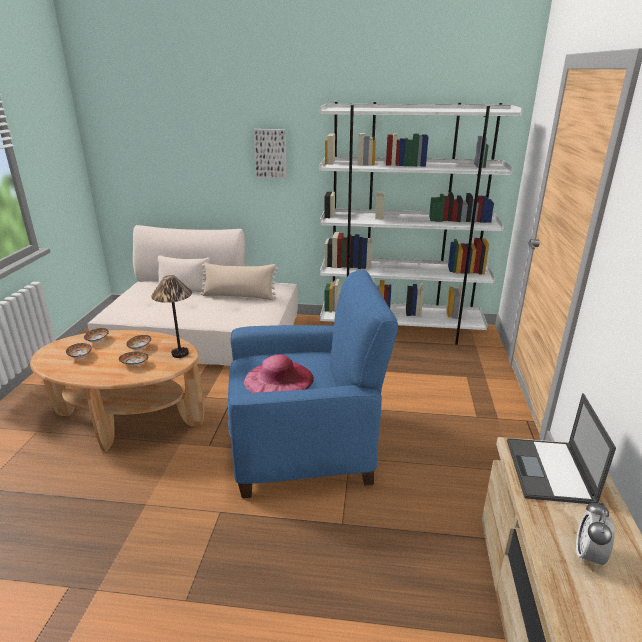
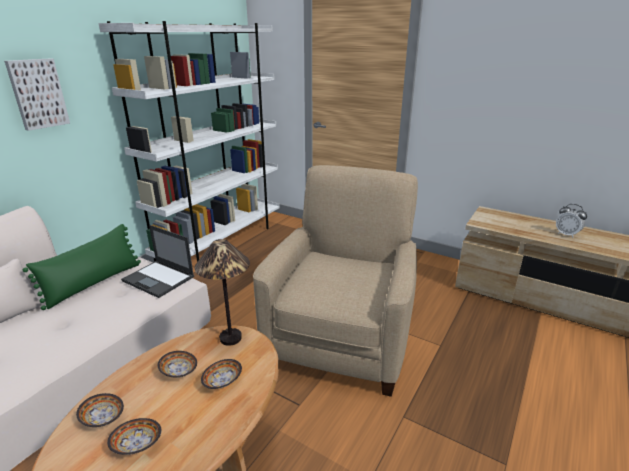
camera: 65 degrees left, 0 degrees up
beige pillow [200,262,279,300] -> green pillow [23,224,141,310]
blue armchair [228,270,398,498] -> beige armchair [253,165,418,397]
pink hat [244,355,314,393] -> none
laptop [507,393,616,504] -> laptop moved to [121,225,194,298]

